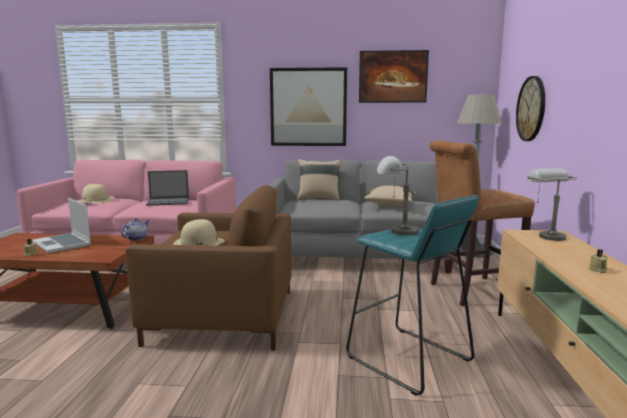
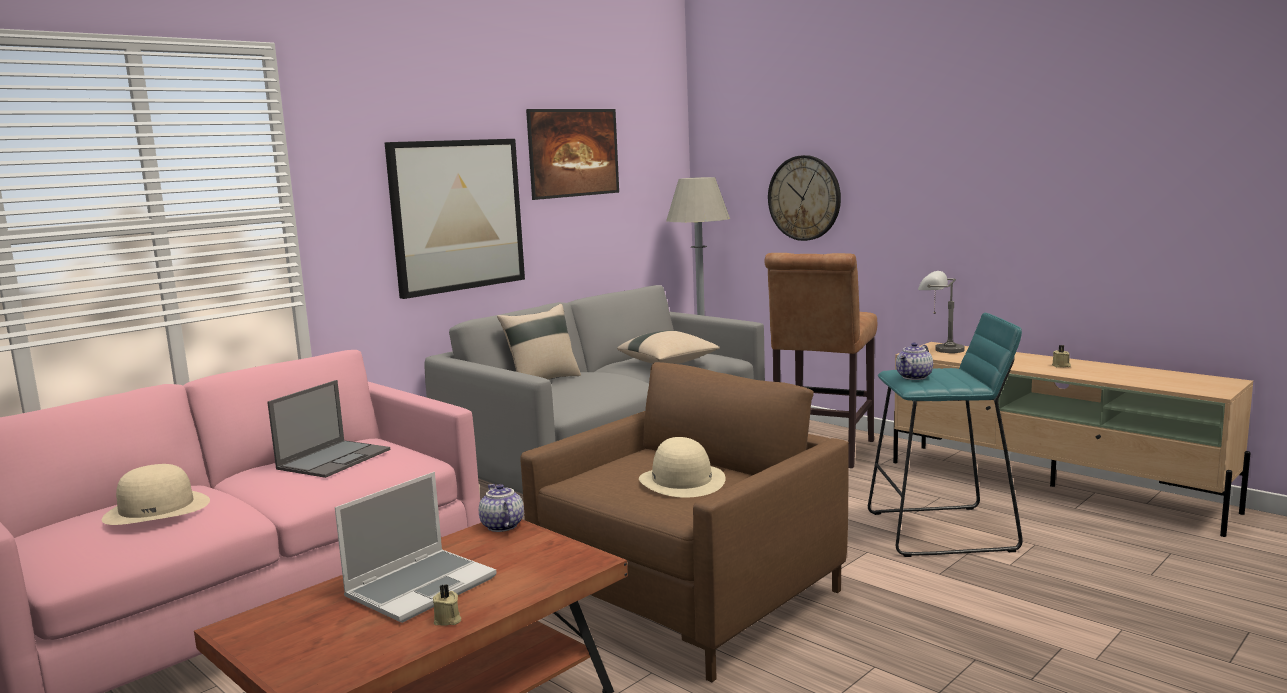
camera: 50 degrees left, 0 degrees up
laptop [32,198,91,253] -> laptop turned 45 degrees counterclockwise [335,472,497,623]
grey table lamp [377,156,418,235] -> teapot [896,342,933,380]

